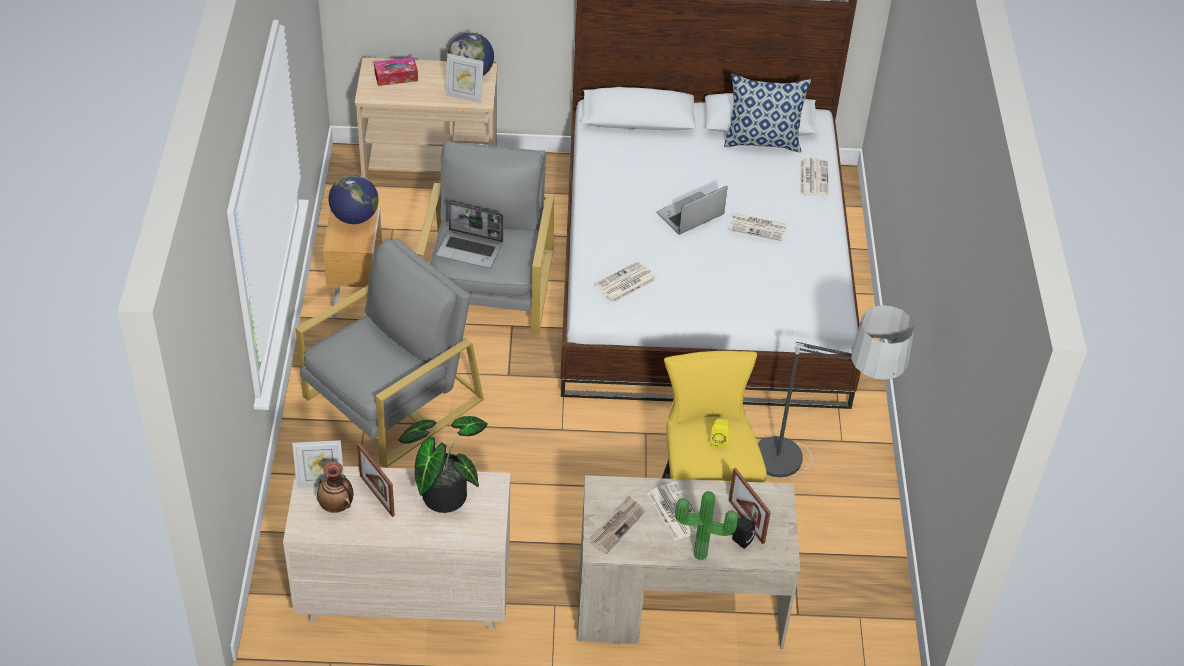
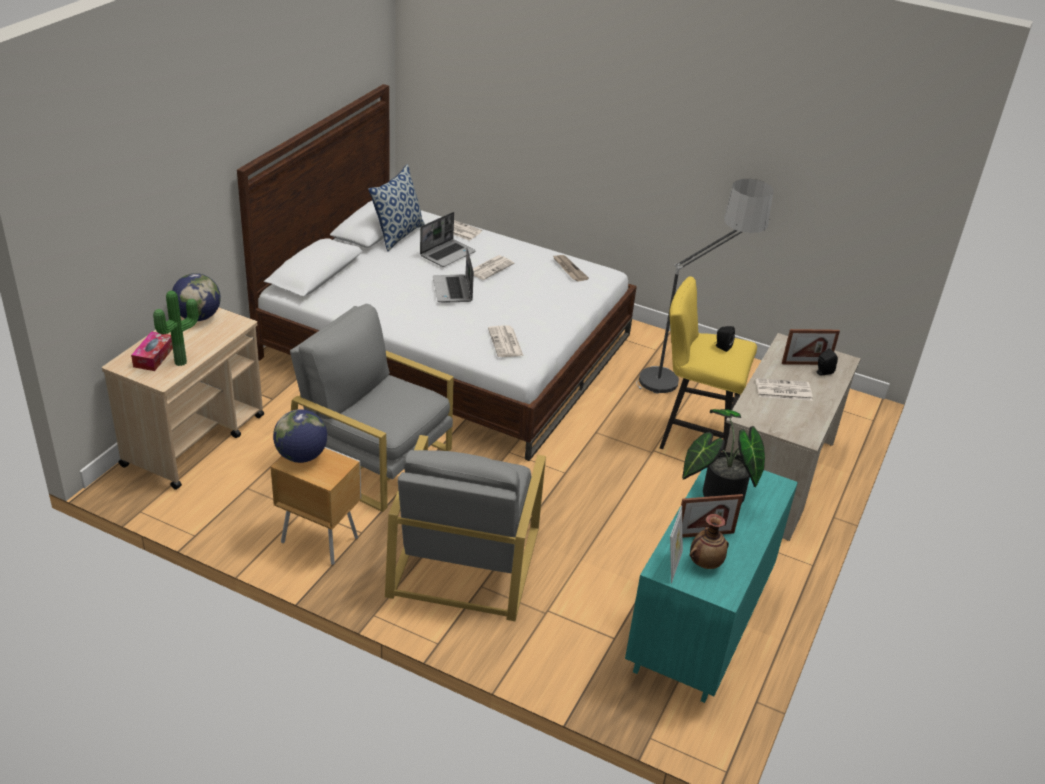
camera: 65 degrees left, 10 degrees down
beige dresser [283,466,510,630] -> turquoise dresser [625,467,798,703]
grey armchair [295,239,484,468] -> grey armchair turned 150 degrees counterclockwise [385,435,546,621]
laptop [436,202,503,268] -> laptop moved to [420,212,476,267]
picture frame [446,53,484,103] -> none
newspaper [589,497,645,554] -> newspaper moved to [552,255,589,282]
potted plant [675,491,738,560] -> potted plant moved to [153,291,199,366]
yellow speaker [710,419,729,448] -> black speaker [715,326,735,352]

